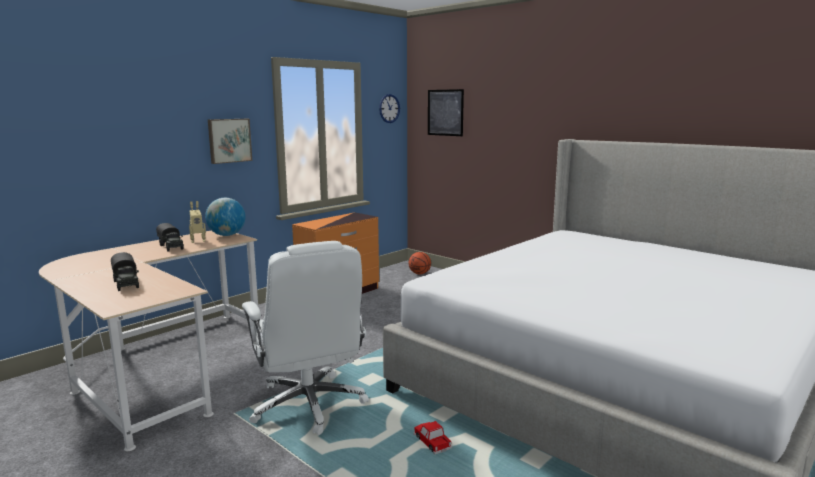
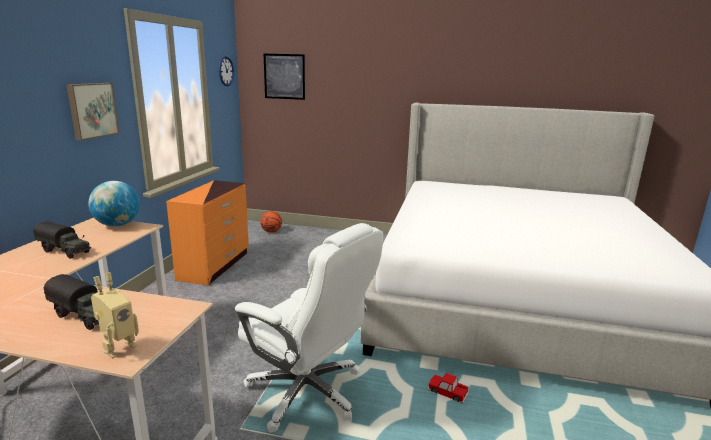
camera: 30 degrees left, 5 degrees up
toy robot [189,201,206,243] -> toy robot moved to [91,272,139,358]

